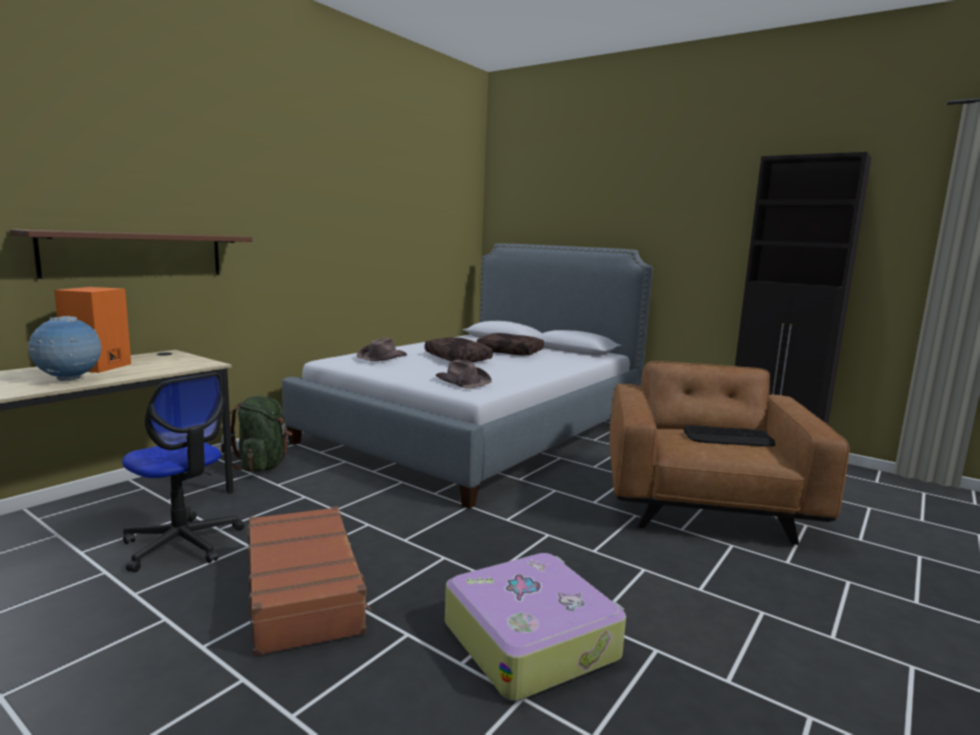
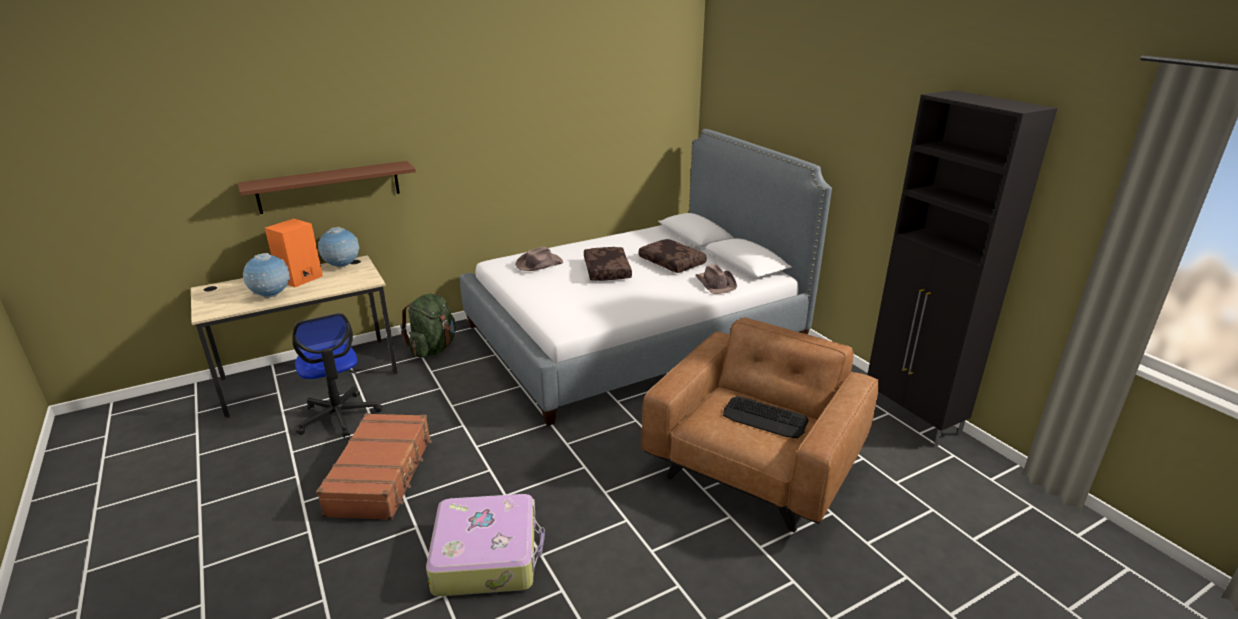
camera: 25 degrees right, 15 degrees up
brown hat [436,360,492,389] -> brown hat moved to [696,264,737,294]
none -> globe [318,227,360,268]

